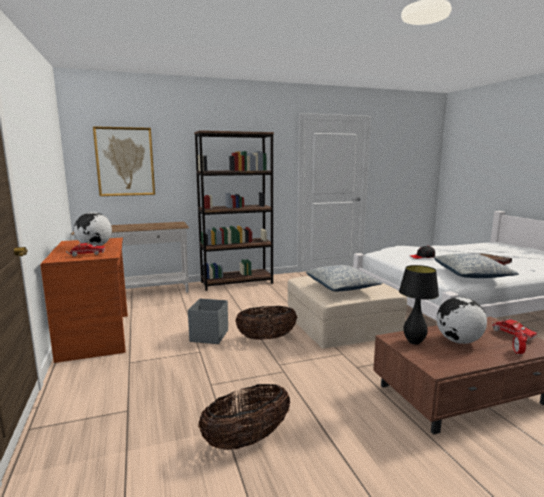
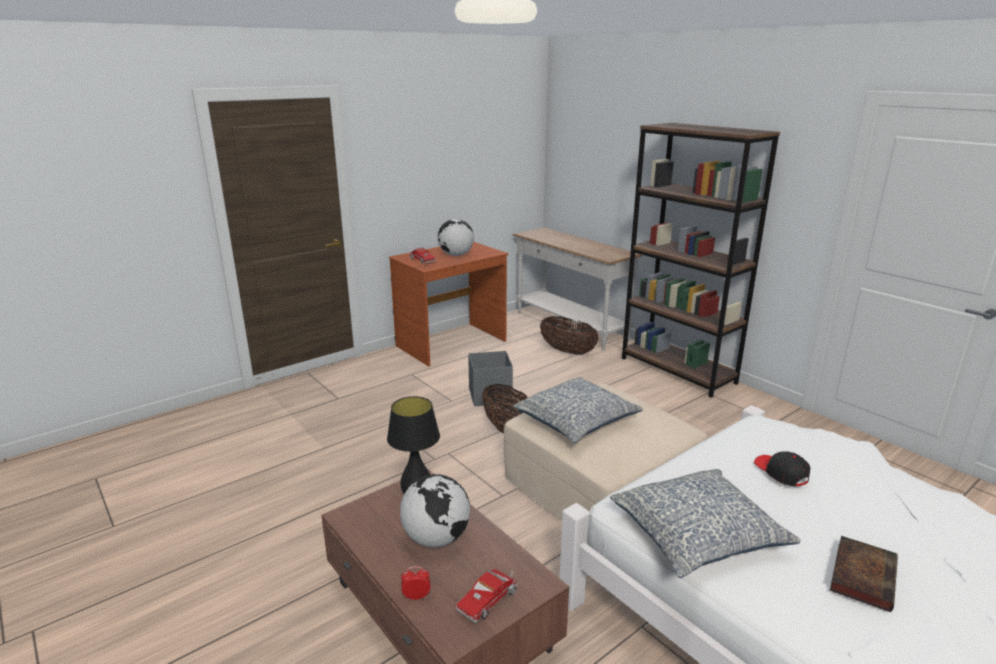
camera: 70 degrees right, 10 degrees up
picture [93,126,155,196] -> none
basket [198,384,290,450] -> basket moved to [540,316,599,355]

